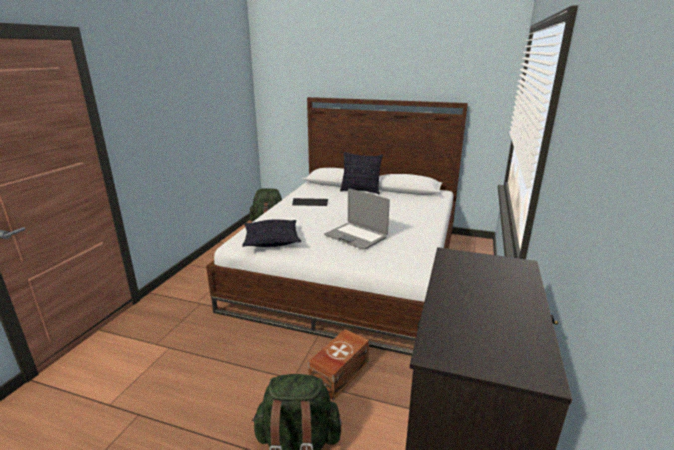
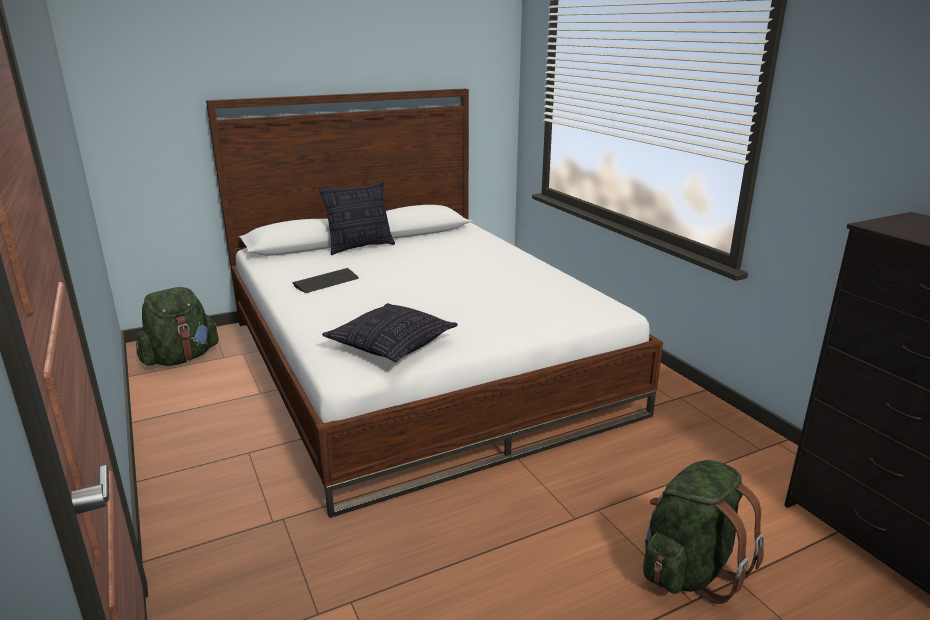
camera: 45 degrees left, 0 degrees up
brown storage box [308,329,369,400] -> none
laptop [324,189,390,250] -> none

